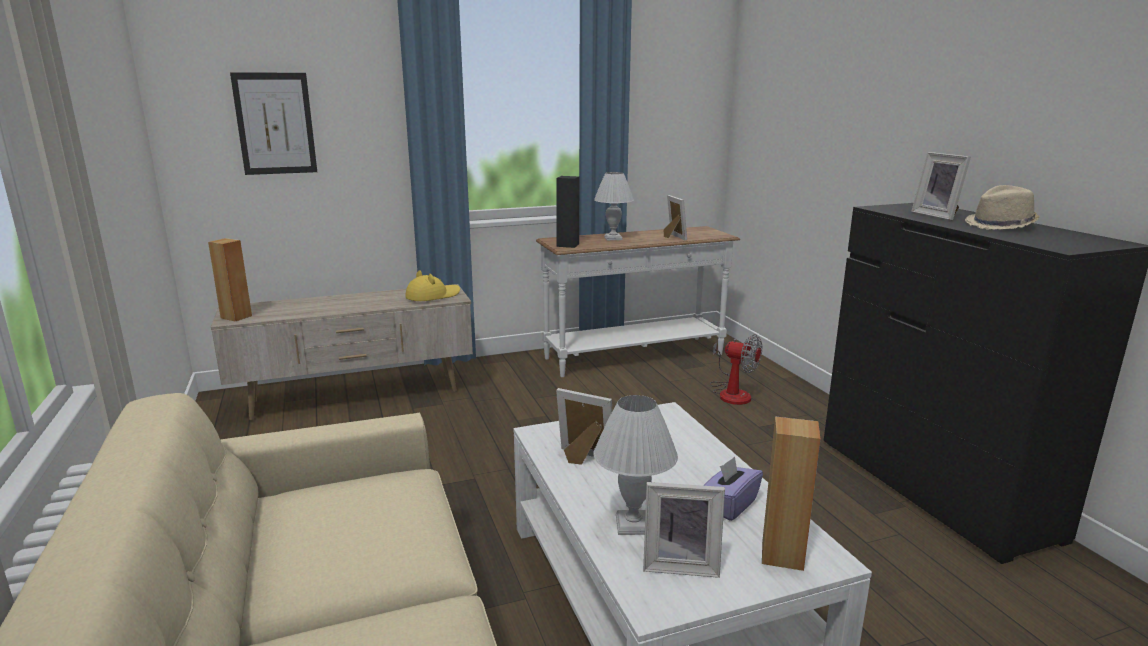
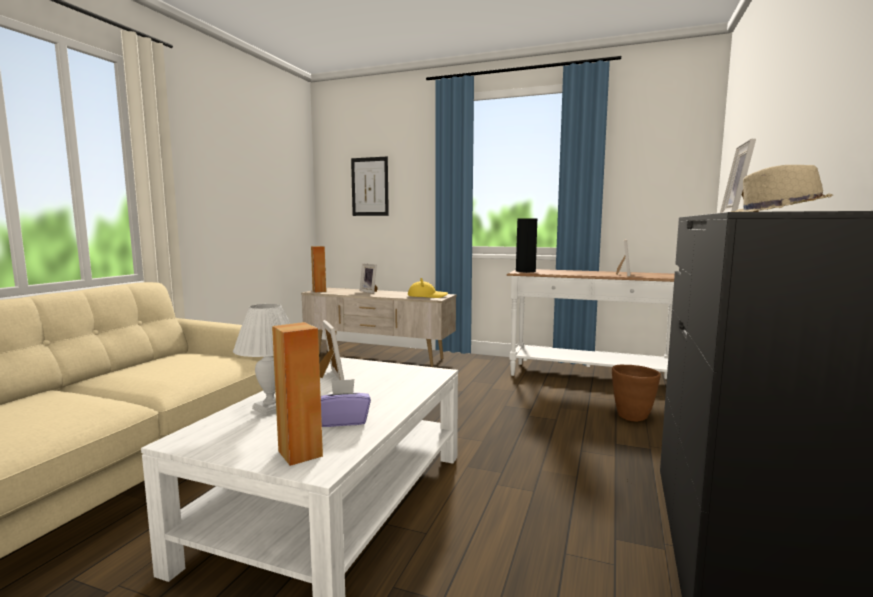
camera: 40 degrees right, 10 degrees down
white table lamp [594,172,634,240] -> none
picture frame [643,482,725,578] -> picture frame moved to [359,263,378,294]
fan [710,334,762,405] -> brown planter [612,365,661,422]

